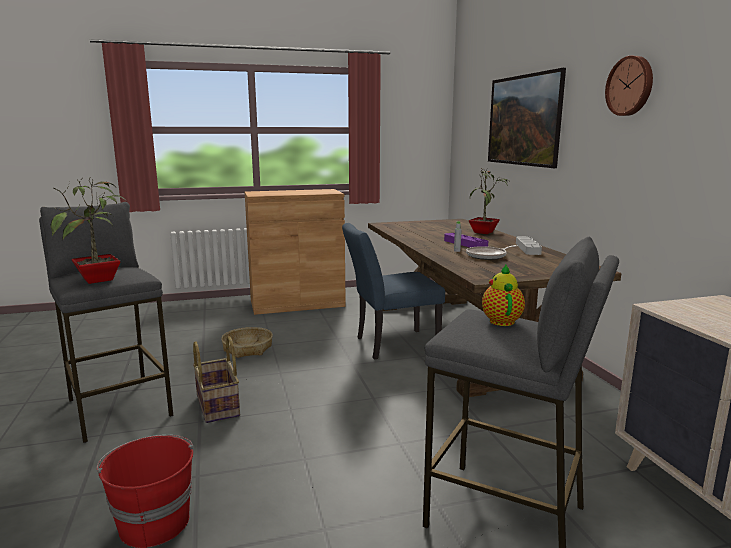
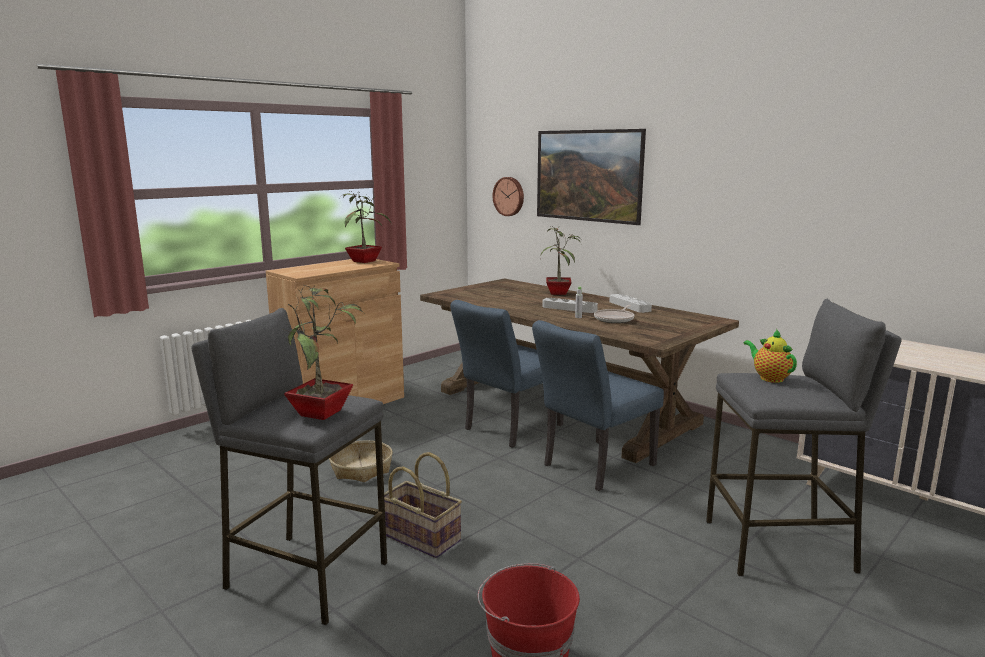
camera: 30 degrees left, 0 degrees up
purple tray [444,233,488,247] -> grey tray [542,298,598,313]
wall clock [605,56,653,116] -> wall clock moved to [492,177,524,216]
none -> potted plant [340,191,392,263]
none -> blue chair [532,320,664,491]

